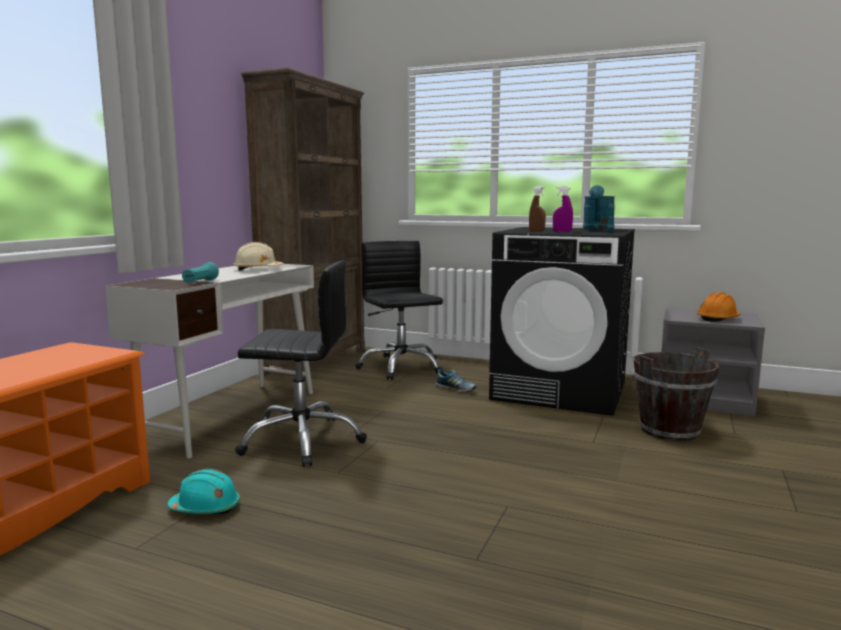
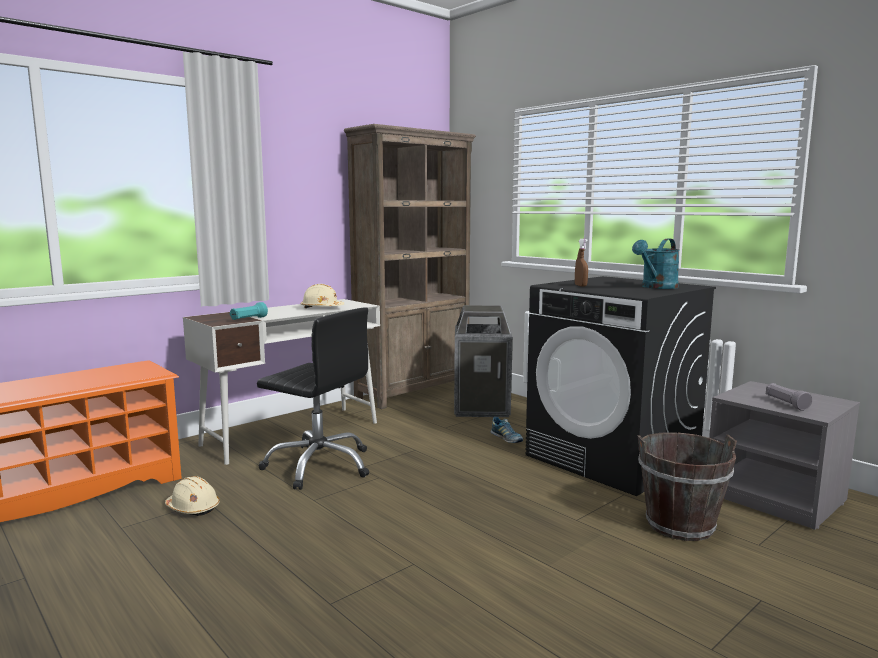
camera: 25 degrees right, 0 degrees up
turquoise hard hat [167,469,240,514] -> beige hard hat [165,476,220,516]
black office chair [355,241,443,380] -> trash can [454,305,513,417]
purple spray bottle [553,186,573,232] -> none
orange hard hat [697,292,741,322] -> grey flashlight [766,383,812,411]

